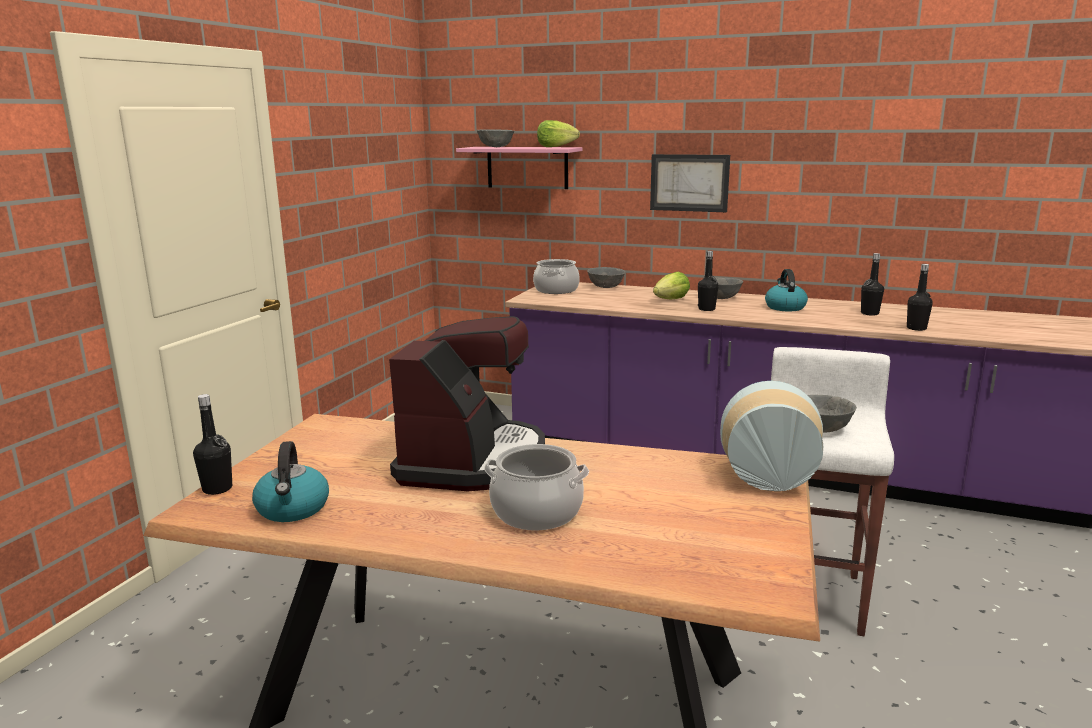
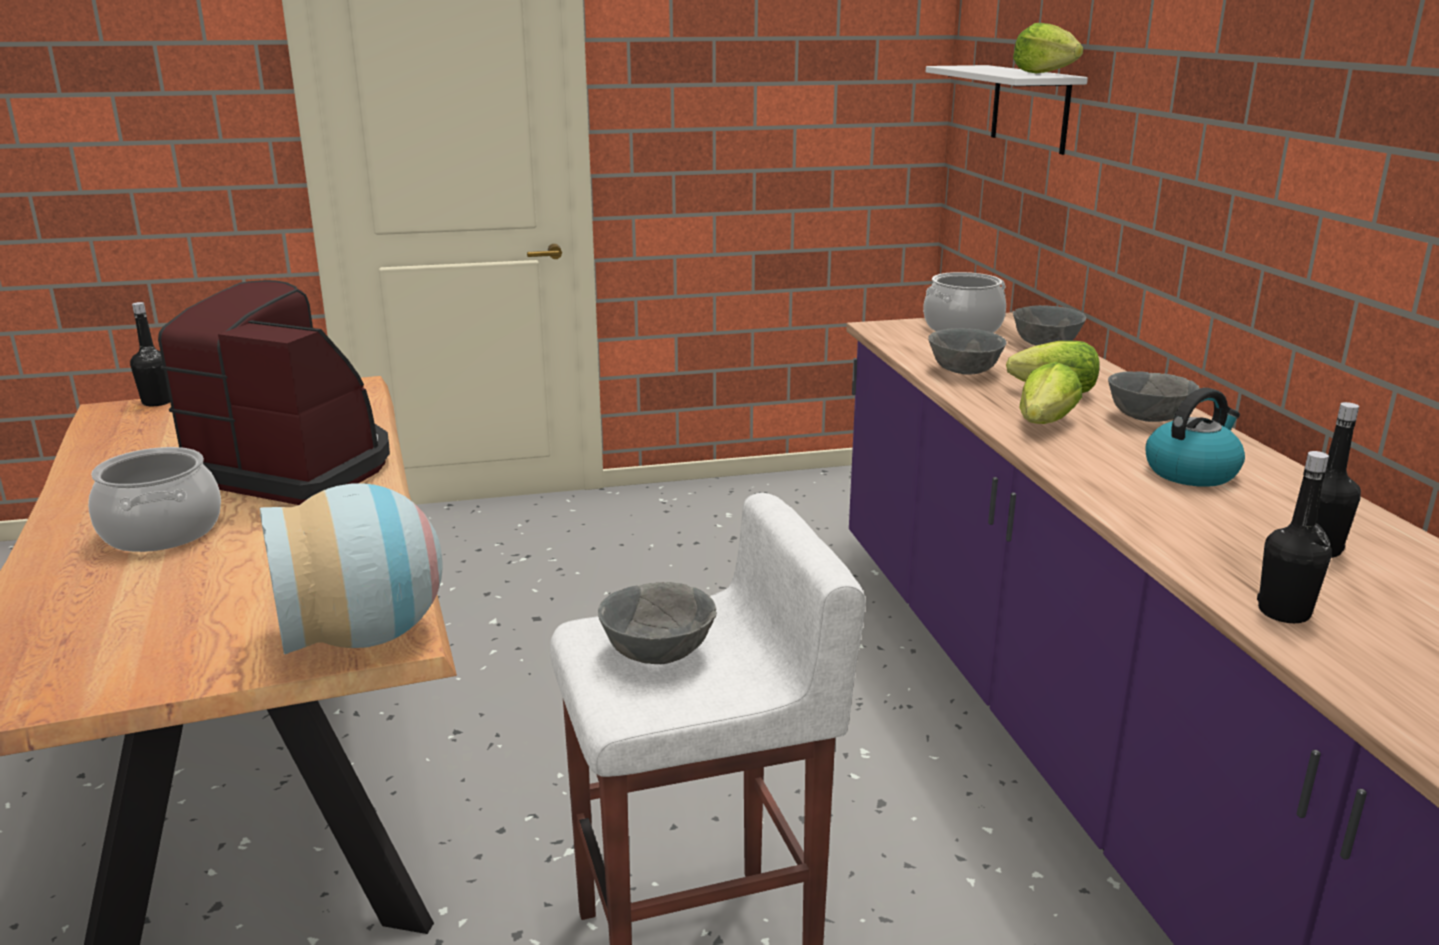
camera: 55 degrees right, 5 degrees up
kettle [252,441,329,522] -> none
coffee machine [389,316,545,491] -> coffee machine turned 135 degrees counterclockwise [158,280,390,505]
pink shelf [456,147,583,189] -> white shelf [926,65,1088,155]
grey bowl [477,129,514,147] -> grey bowl moved to [928,328,1007,375]
picture [650,154,730,212] -> none
black bottle [698,251,719,311] -> lettuce [1020,362,1082,424]

